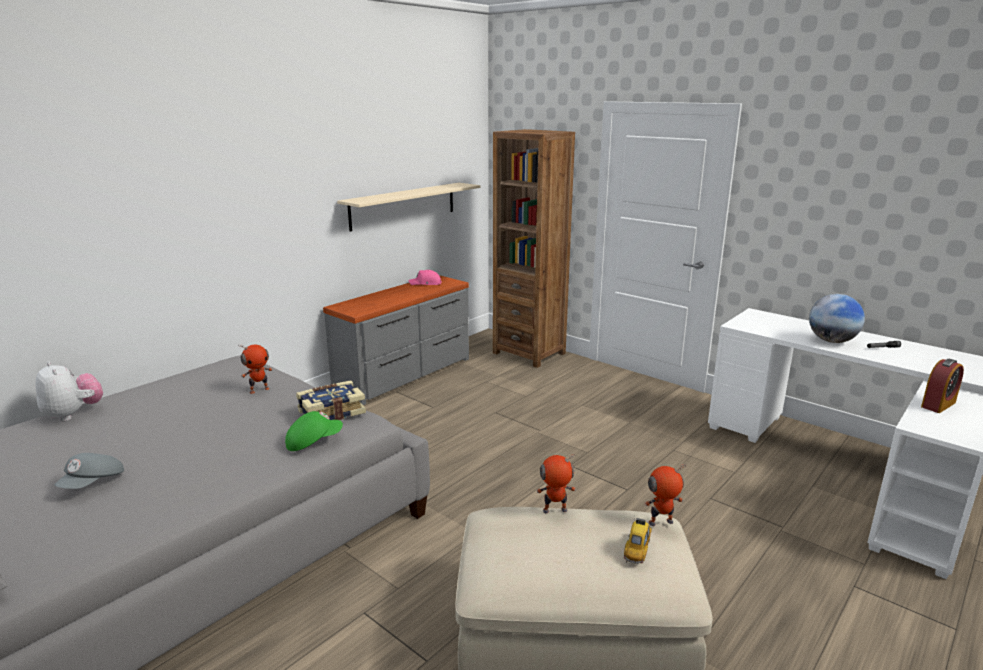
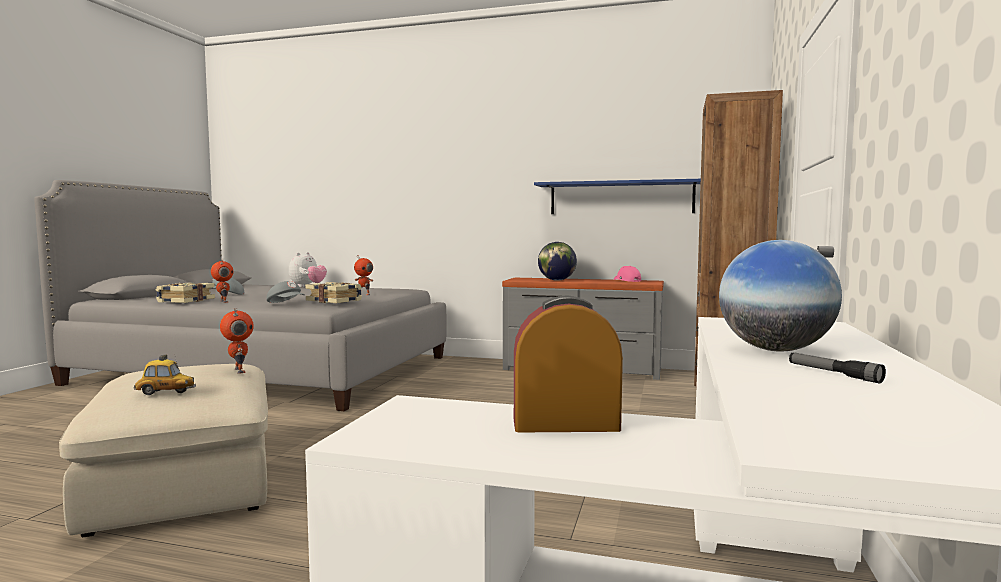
camera: 65 degrees right, 15 degrees down
green cap [285,411,343,451] -> grey cap [266,281,305,303]
beige shelf [337,183,480,231] -> blue shelf [534,179,701,214]
toy robot [645,464,686,526] -> toy robot moved to [211,259,233,303]
alarm clock [921,359,964,413] -> alarm clock turned 150 degrees clockwise [514,295,623,432]
none -> book [156,282,215,303]
none -> globe [538,242,577,281]

